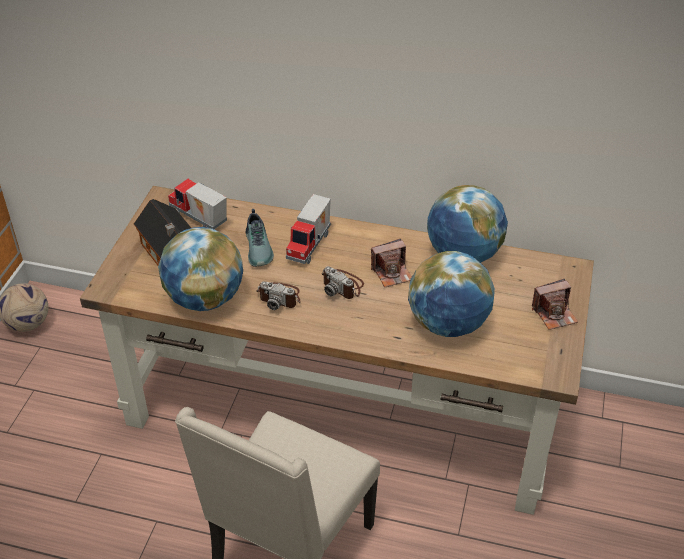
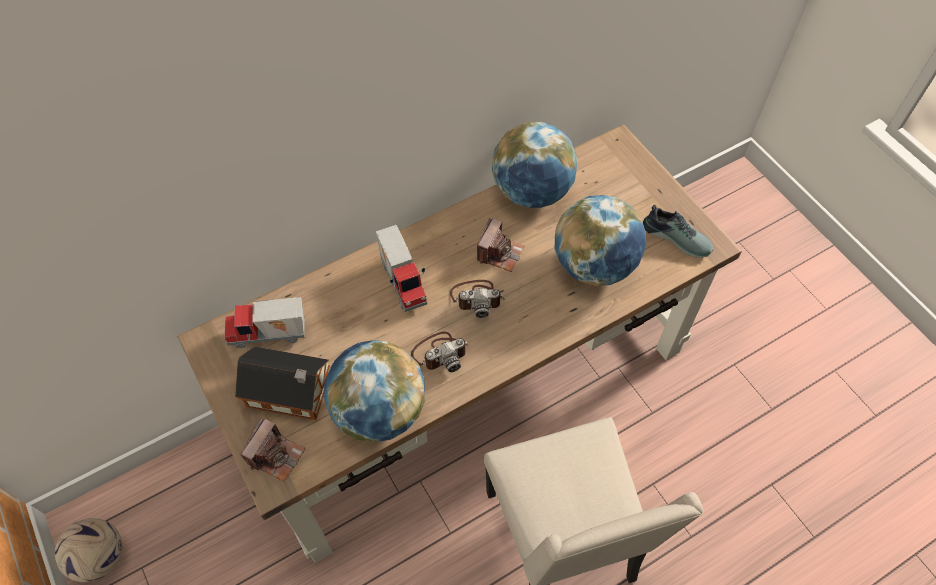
camera: 45 degrees left, 15 degrees up
shoe [245,209,274,267] -> shoe moved to [643,205,713,258]
camera [532,279,578,330] -> camera moved to [240,418,305,482]

